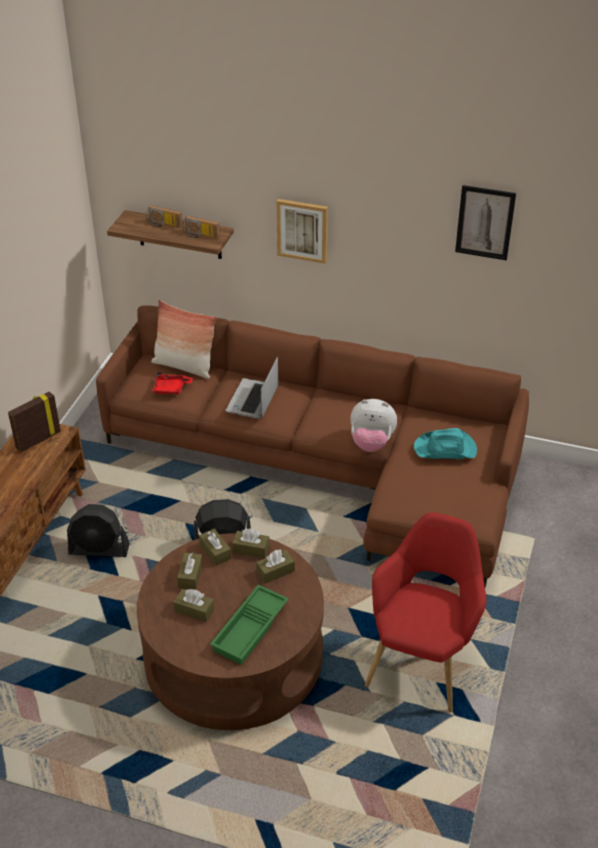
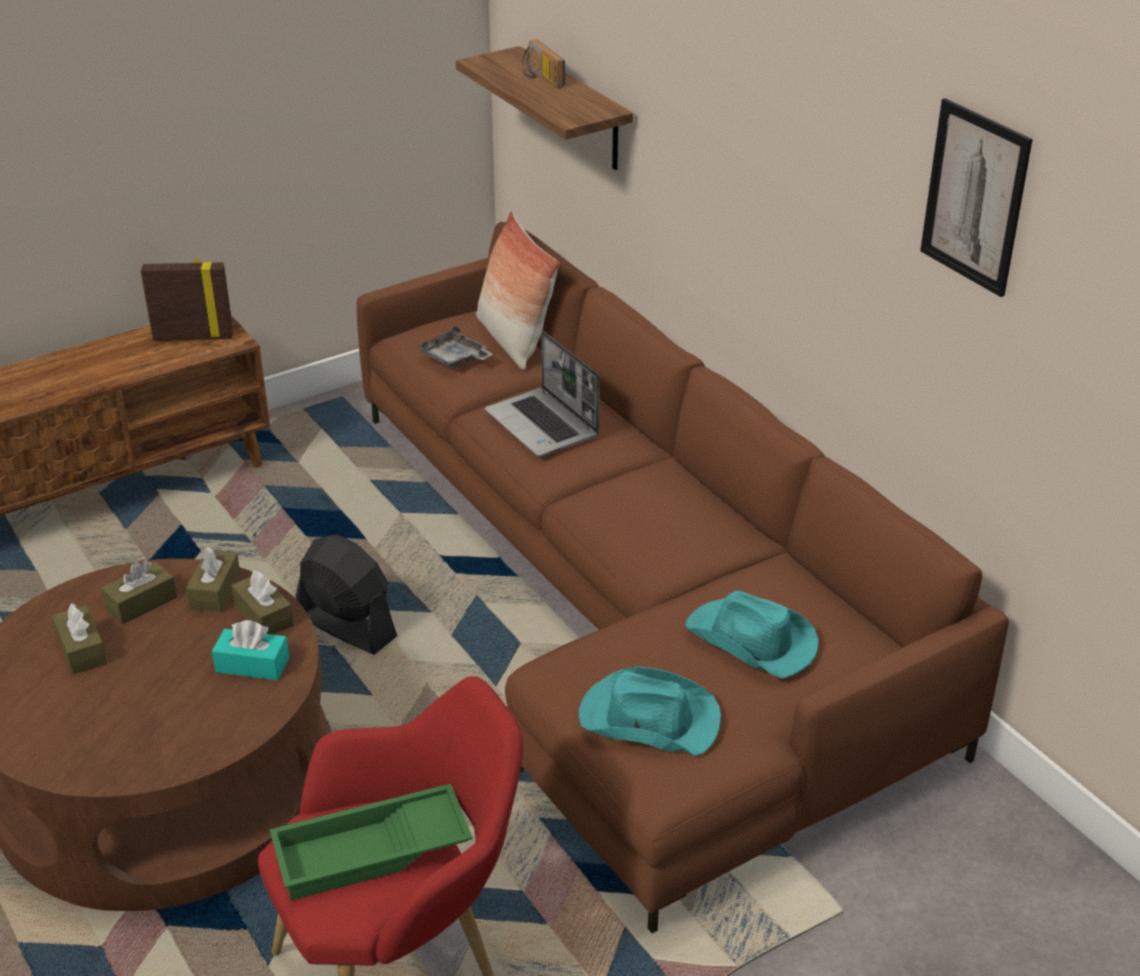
camera: 40 degrees right, 5 degrees down
black fan [67,504,130,557] -> none
red tray [151,372,193,394] -> grey tray [417,326,493,369]
radio [182,216,220,239] -> none
green tray [210,585,289,665] -> green tray moved to [270,784,473,901]
laptop [225,357,279,419] -> laptop turned 90 degrees counterclockwise [485,331,600,456]
brown tissue box [256,550,295,584] -> turquoise tissue box [212,620,289,680]
picture [276,199,328,264] -> none
plush toy [350,399,397,452] -> none
none -> turquoise hat [579,666,721,756]

